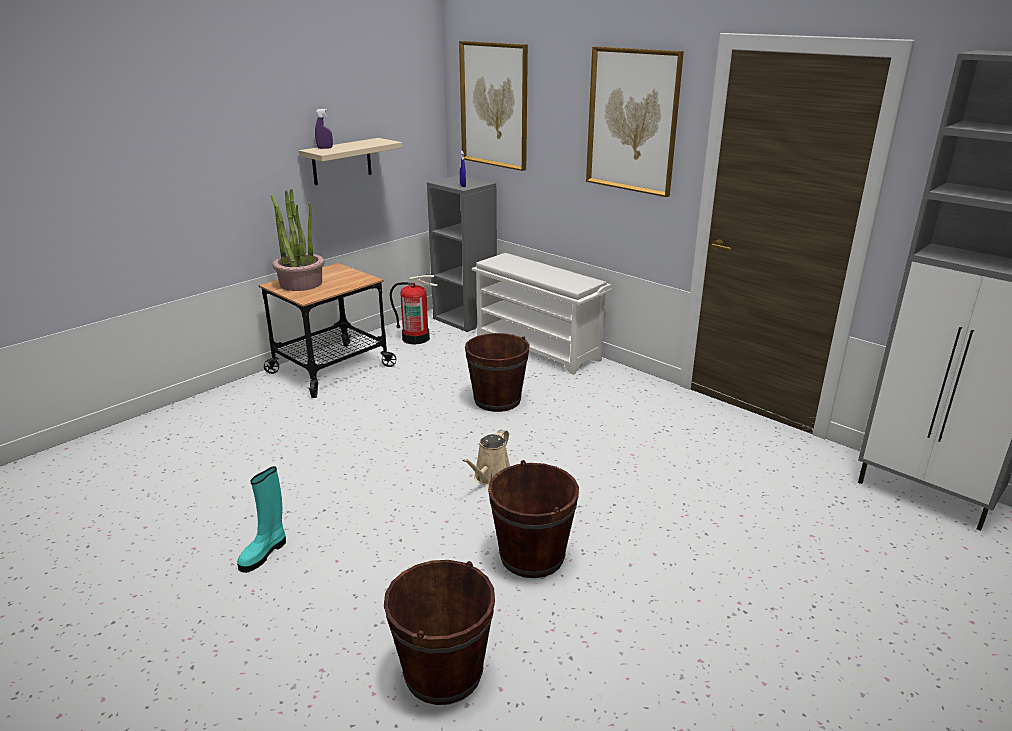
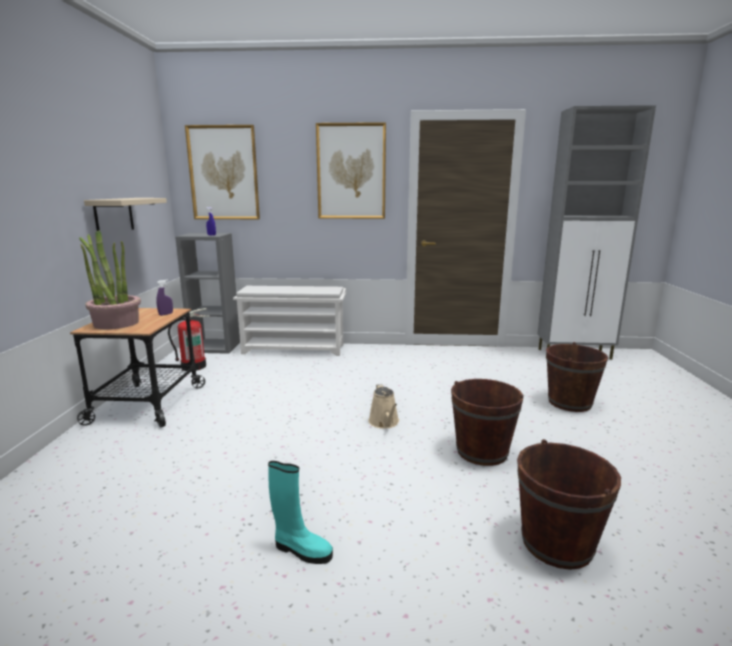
camera: 40 degrees left, 10 degrees down
turquoise boot [237,466,286,573] -> turquoise boot turned 60 degrees counterclockwise [268,461,333,564]
purple spray bottle [315,109,333,149] -> purple spray bottle moved to [156,280,173,316]
brown bucket [465,333,530,412] -> brown bucket moved to [546,342,608,412]

